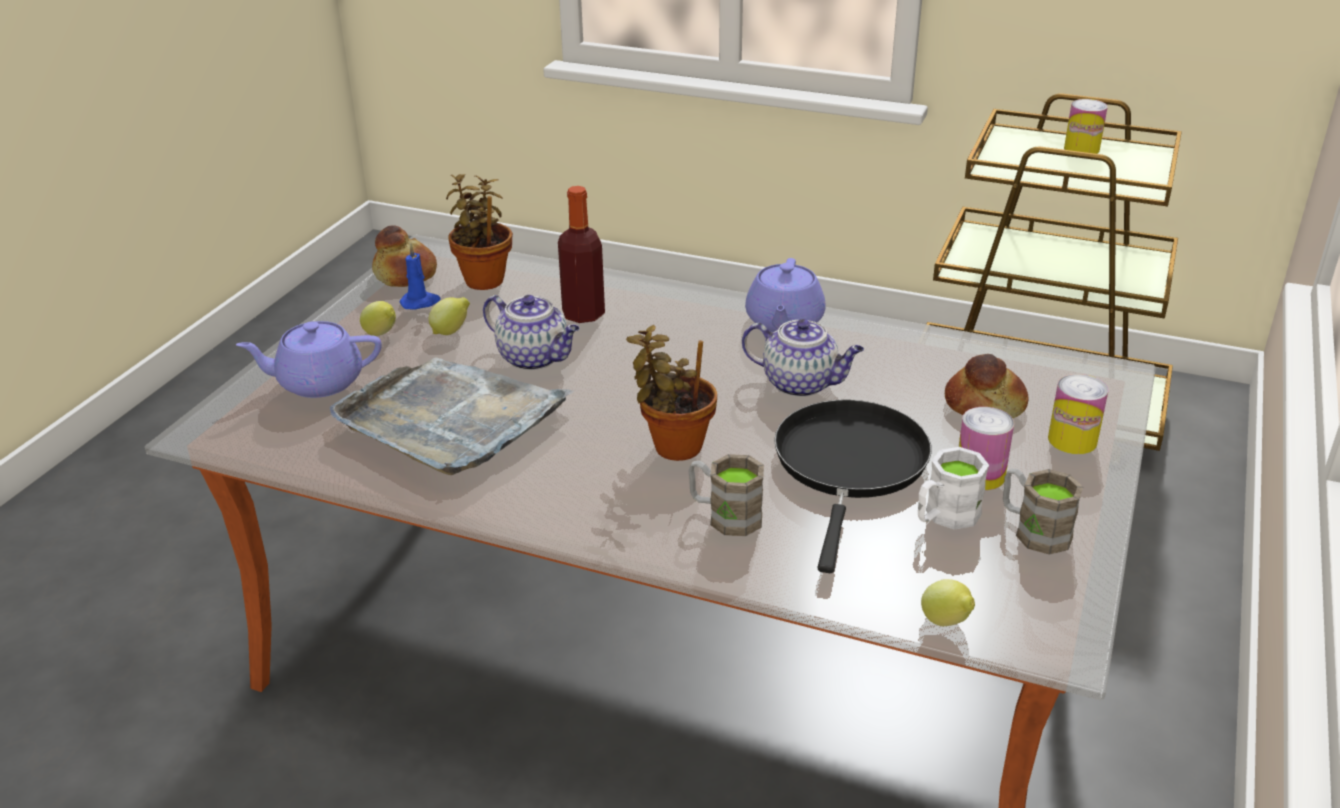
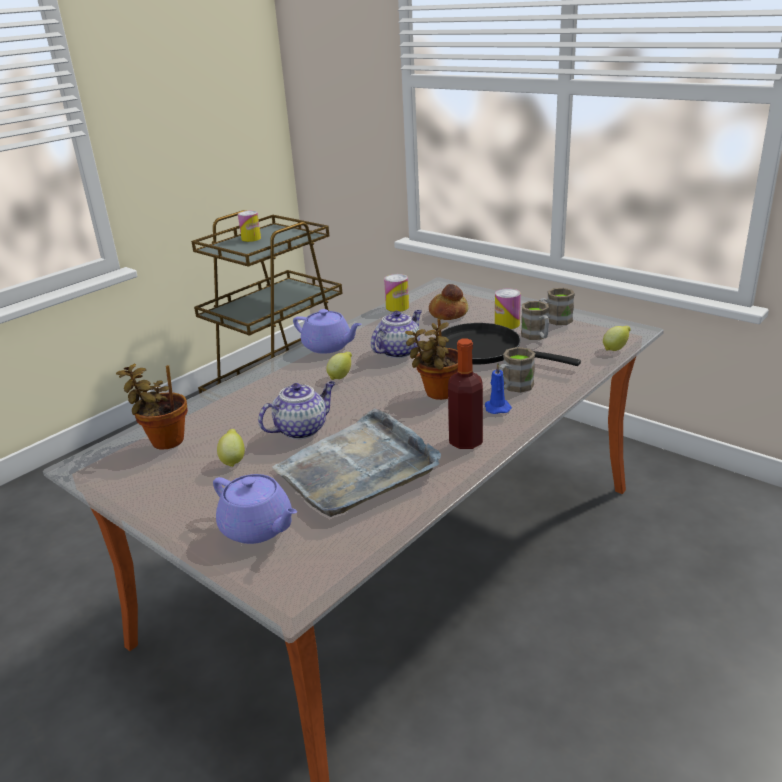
camera: 70 degrees left, 5 degrees down
purple teapot [236,321,382,398] -> purple teapot turned 60 degrees counterclockwise [213,474,297,544]
lemon [360,301,396,336] -> lemon moved to [326,352,352,380]
bread [372,225,437,287] -> none
blue candle [400,244,441,309] -> blue candle moved to [485,363,512,414]
bottle [558,186,605,323] -> bottle moved to [448,339,483,449]
white mug [918,447,989,530] -> brown mug [521,301,549,340]
can [1048,374,1109,454] -> can moved to [384,274,409,312]

